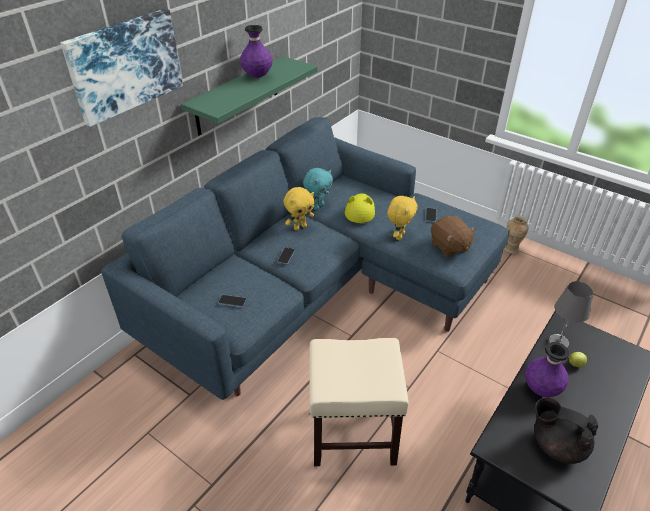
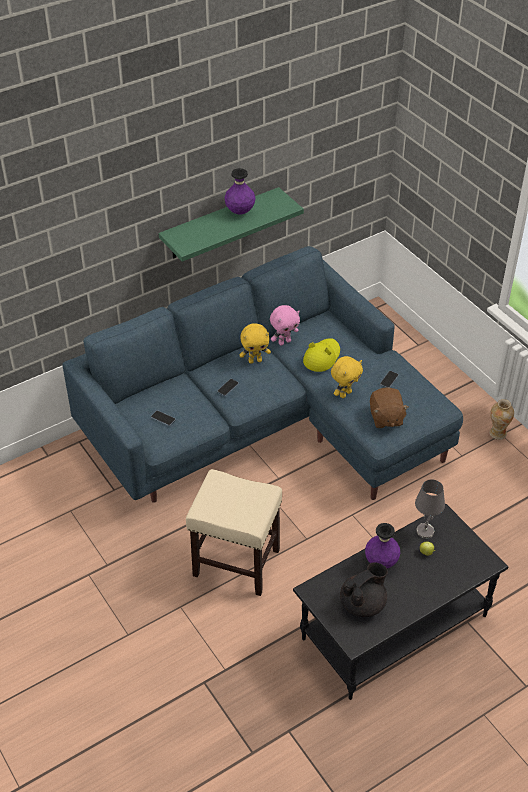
camera: 20 degrees right, 5 degrees up
picture [60,9,183,127] -> none
turquoise plush toy [303,168,333,210] -> pink plush toy [270,305,300,346]
black teapot [534,398,598,464] -> black teapot turned 90 degrees clockwise [340,562,388,617]

